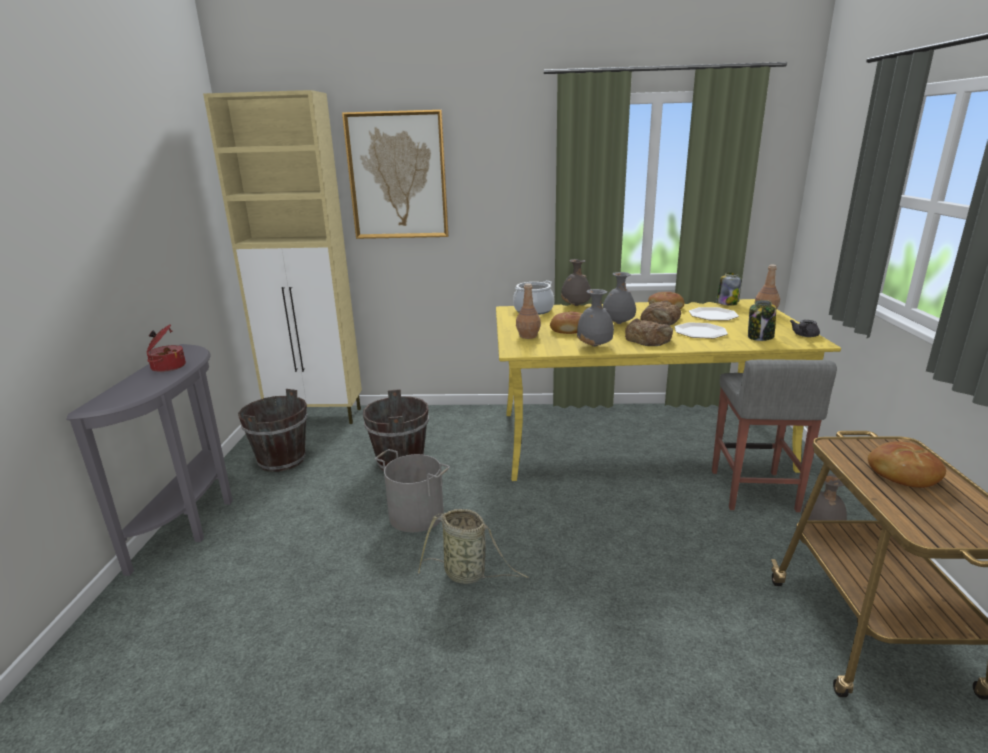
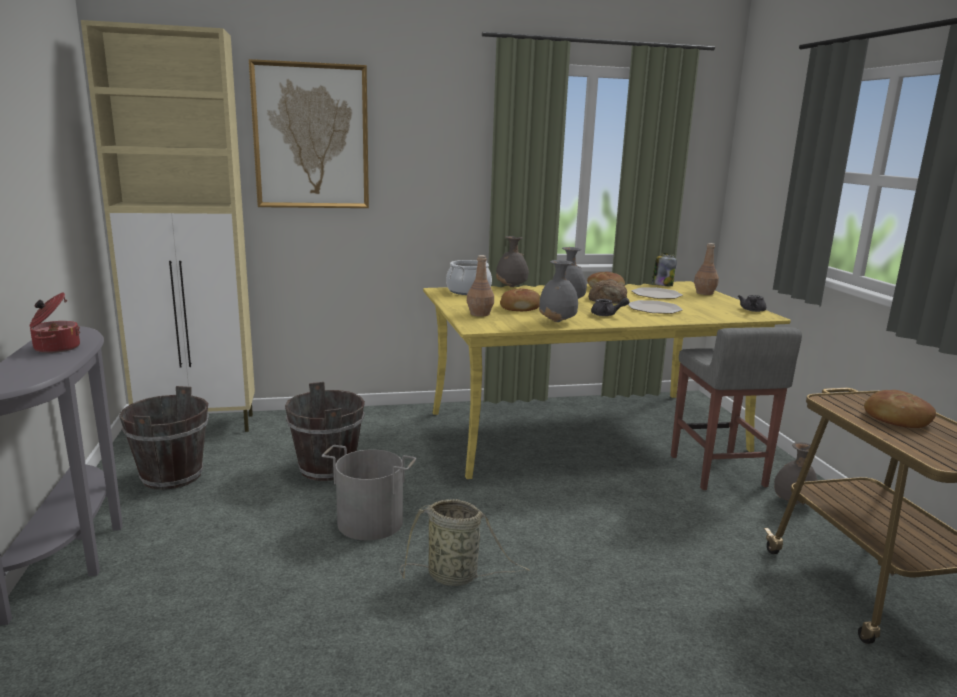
camera: 15 degrees left, 5 degrees down
bread [625,318,673,346] -> grey teapot [591,298,630,316]
jar [748,300,776,341] -> none

